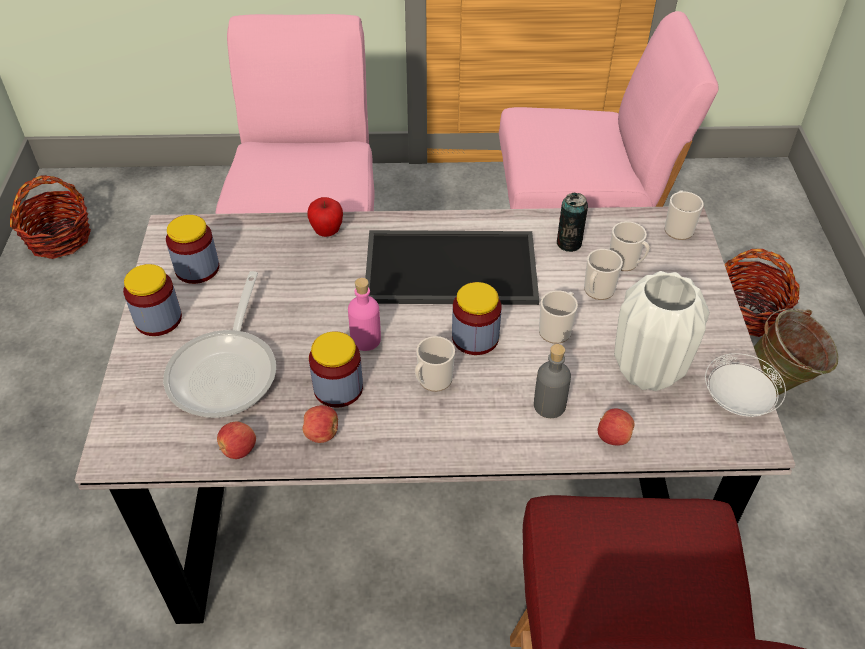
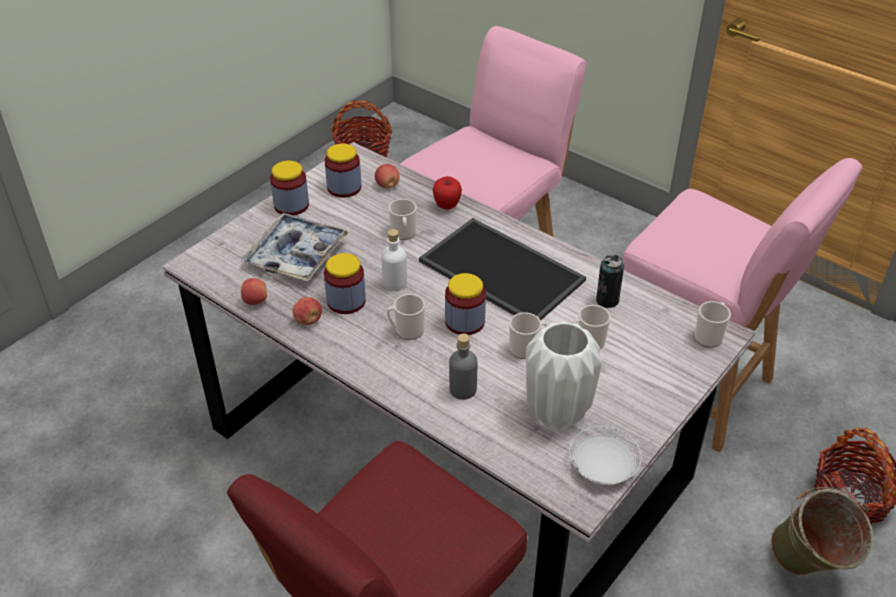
camera: 40 degrees right, 5 degrees down
frying pan [163,271,276,418] -> tray [241,213,350,281]
pink bottle [348,278,381,351] -> white bottle [381,229,407,291]
apple [598,409,635,445] -> apple moved to [375,164,400,188]
mug [609,221,650,271] -> mug moved to [389,199,417,240]

